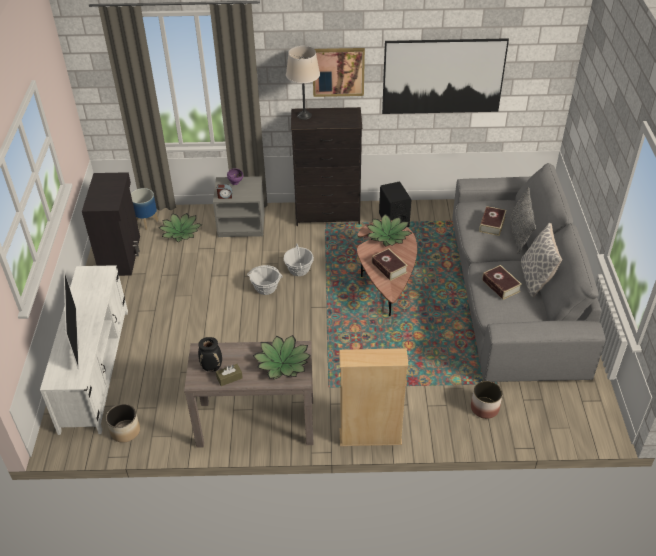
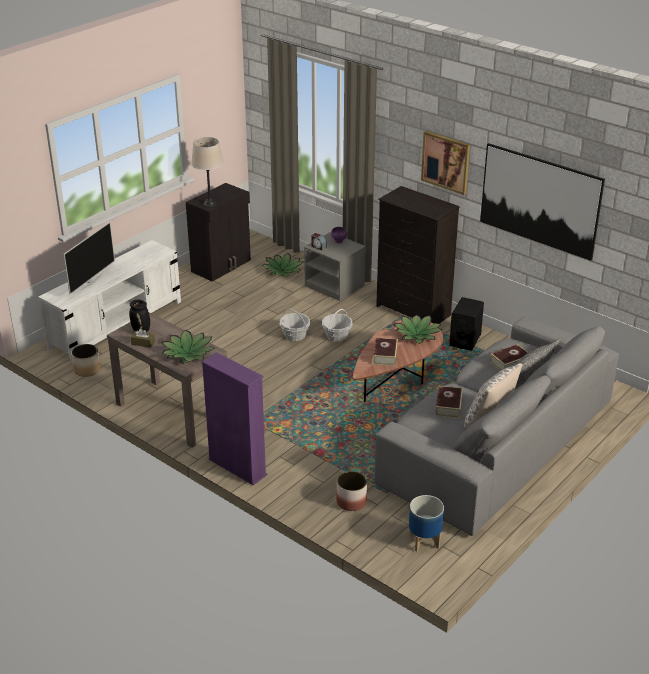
camera: 40 degrees right, 10 degrees down
planter [131,188,159,230] -> planter moved to [409,495,444,552]
beige table lamp [286,46,320,120] -> beige table lamp moved to [191,137,223,207]
beige bookcase [339,348,409,446] -> purple bookcase [201,352,267,485]

